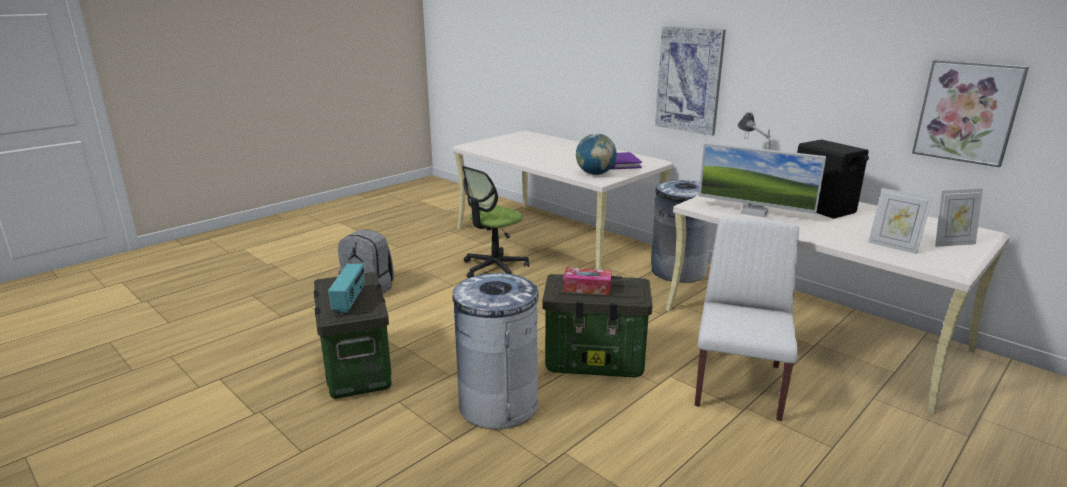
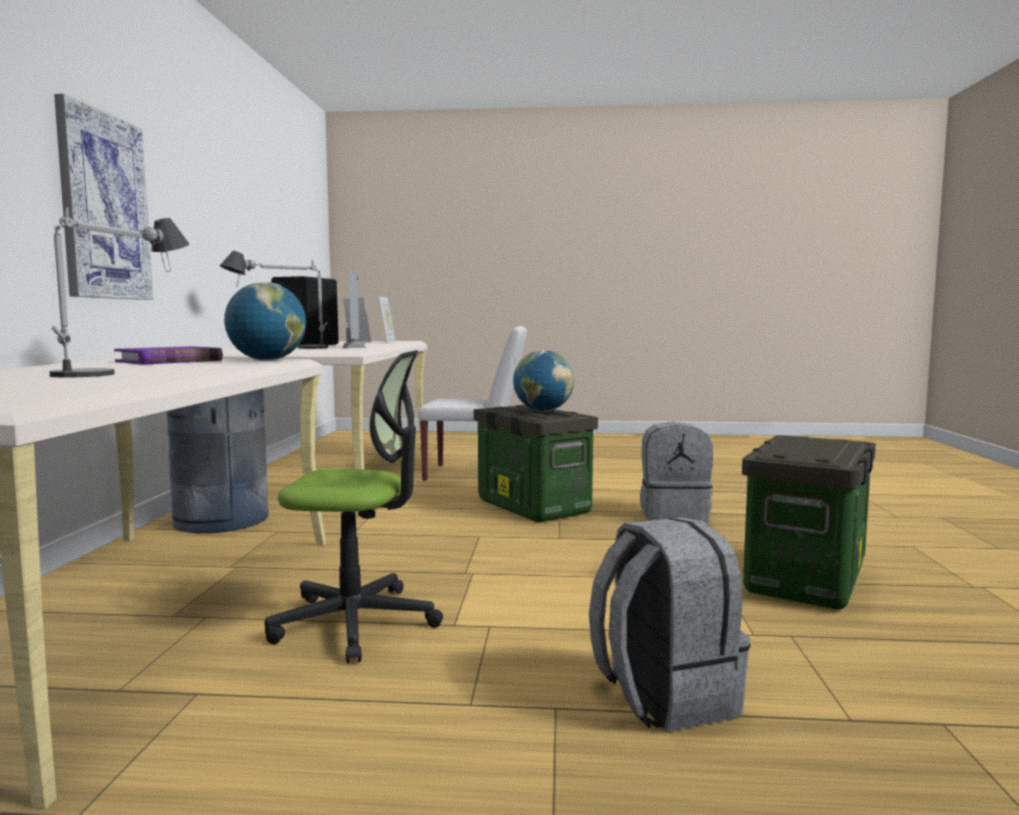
camera: 130 degrees left, 15 degrees down
radio [328,264,365,313] -> none
grey trash can [453,273,539,429] -> grey backpack [640,422,713,523]
tissue box [563,267,612,295] -> globe [513,350,574,411]
white chair [695,217,799,421] -> white chair turned 150 degrees counterclockwise [418,326,527,481]
picture [912,60,1029,167] -> none
none -> table lamp [50,207,189,378]

